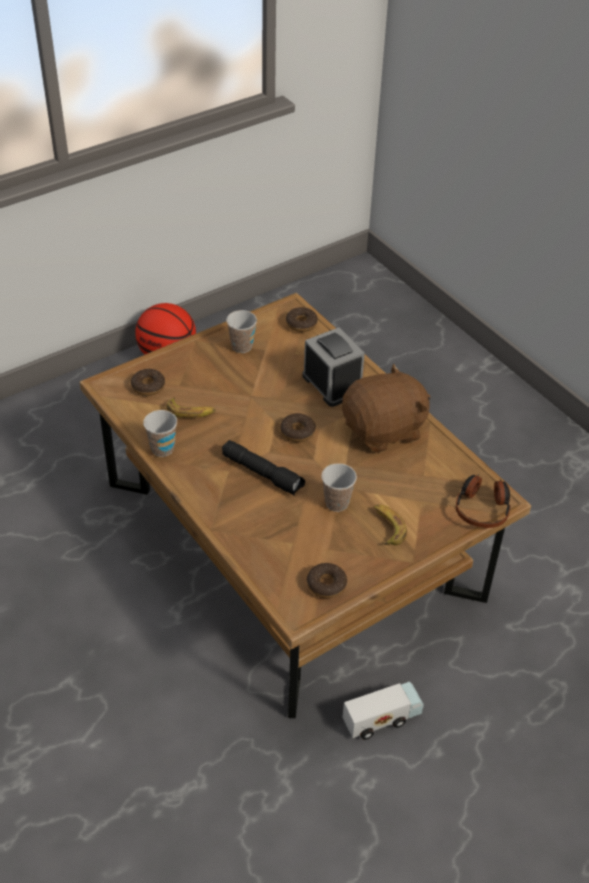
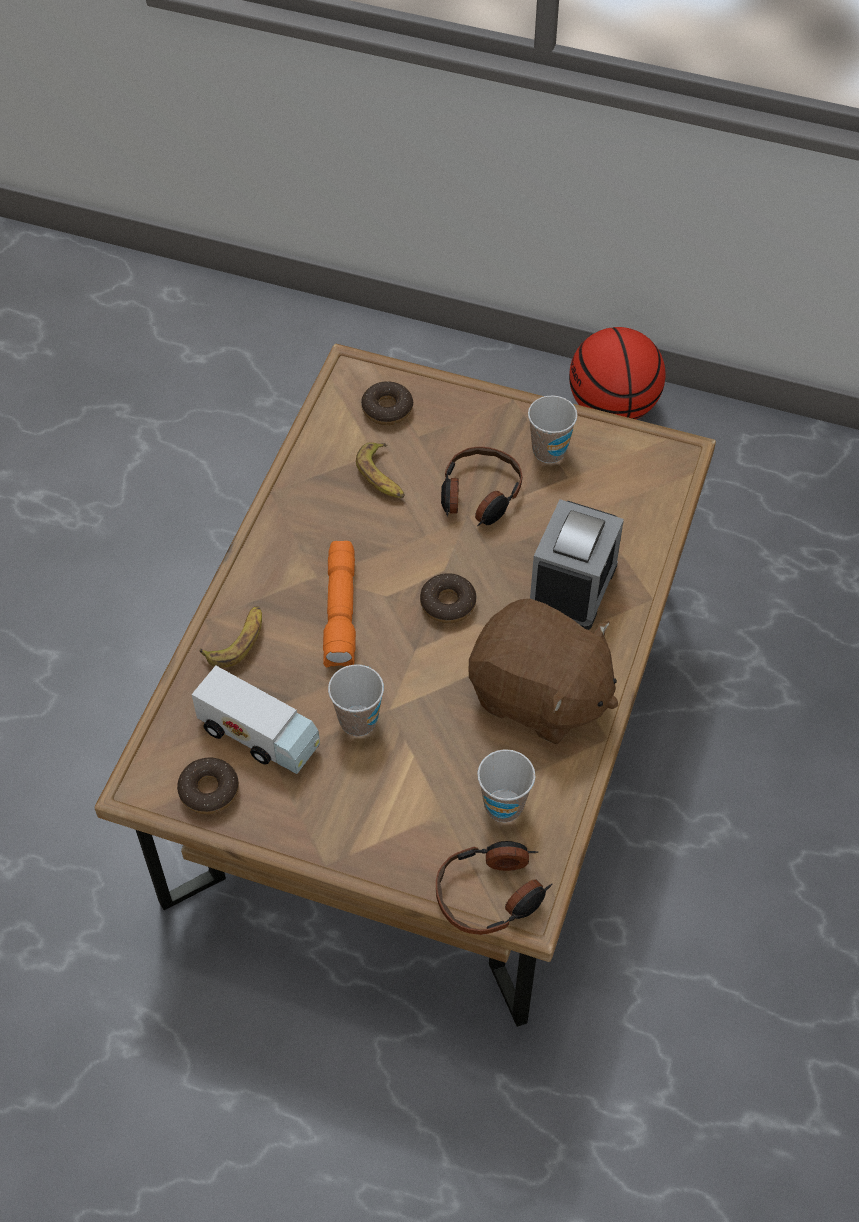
camera: 55 degrees right, 10 degrees up
cup [143,410,177,457] -> cup moved to [477,749,535,823]
black flashlight [222,440,305,496] -> orange flashlight [323,541,356,668]
donut [286,307,318,332] -> none
toy truck [343,682,424,740] -> toy truck moved to [192,666,320,774]
banana [374,505,407,545] -> banana moved to [200,606,262,668]
none -> headphones [441,447,522,527]

